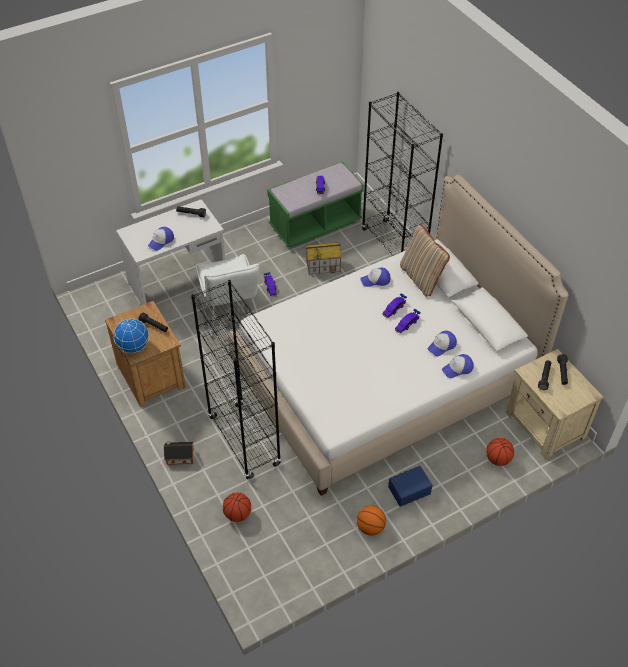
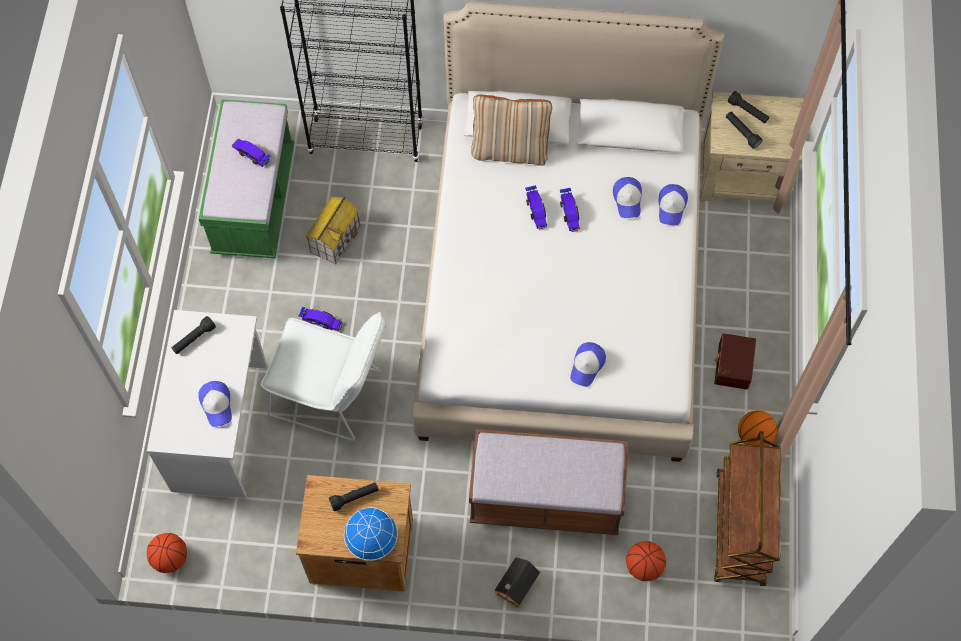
camera: 55 degrees left, 15 degrees up
black bookcase [191,280,281,480] -> brown bench [469,429,628,535]
cap [360,268,391,287] -> cap moved to [570,342,606,387]
blue storage box [388,466,432,507] -> brown storage box [714,333,756,390]
basketball [486,438,514,466] -> basketball moved to [147,533,187,573]
none -> brown cart [714,431,781,586]

